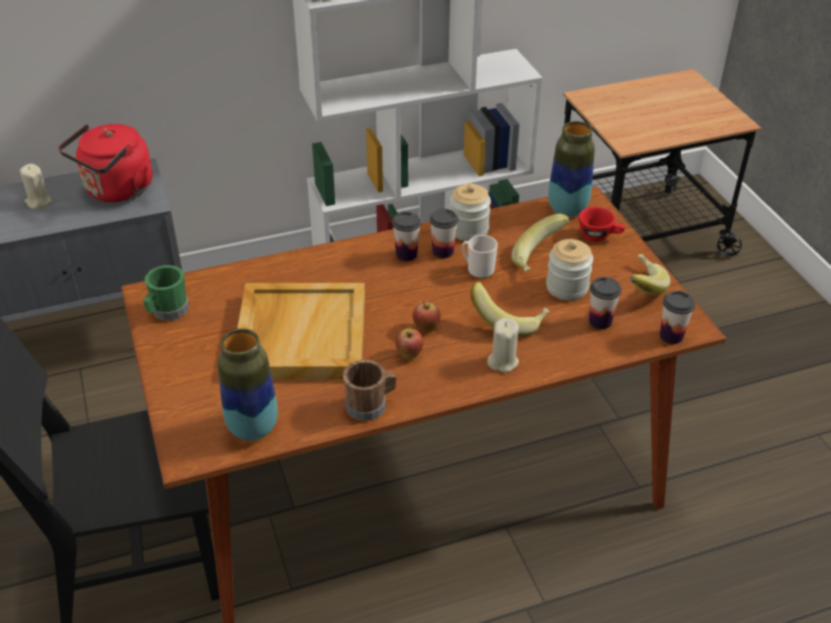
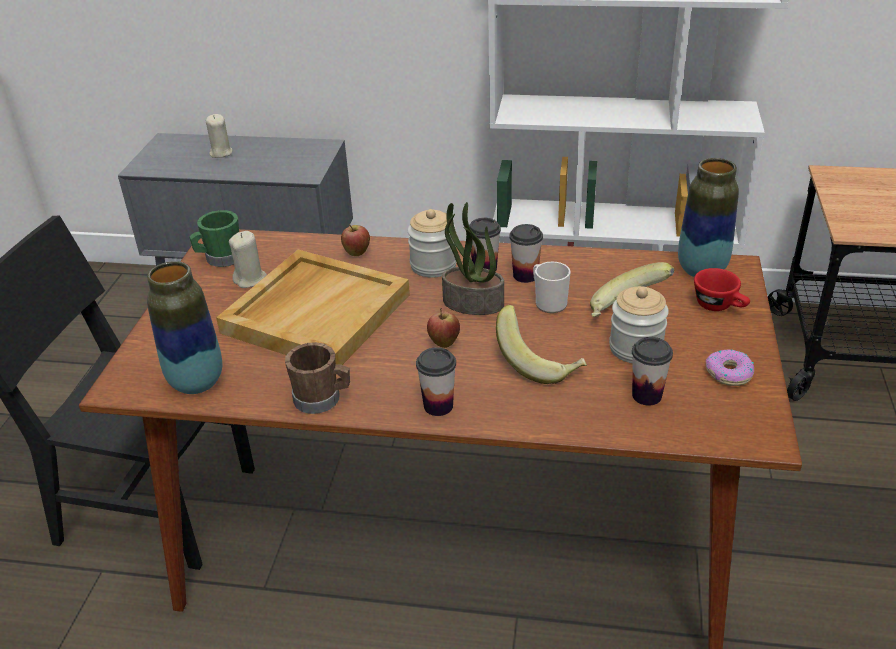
camera: 30 degrees right, 5 degrees down
red kettle [58,124,152,202] -> none
apple [395,328,424,359] -> apple moved to [341,225,370,256]
jar [450,183,491,241] -> jar moved to [408,209,457,277]
beige candle [487,318,519,373] -> beige candle moved to [229,231,267,288]
banana [630,254,670,295] -> donut [706,349,754,386]
cup [660,291,695,344] -> cup moved to [416,347,456,416]
none -> potted plant [442,202,504,315]

